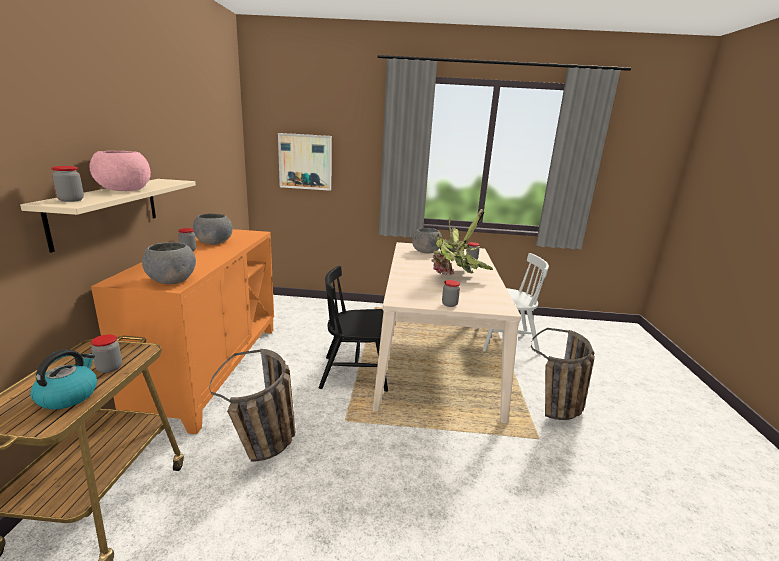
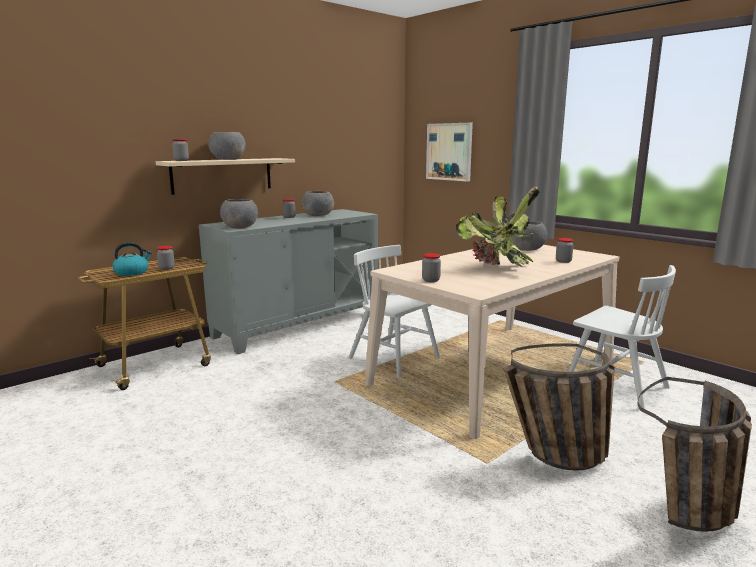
camera: 45 degrees right, 5 degrees down
pink bowl [90,151,151,191] -> grey bowl [208,132,246,160]
orange cabinet [91,229,274,434] -> grey cabinet [199,209,378,354]
basket [209,349,295,461] -> basket moved to [637,377,752,532]
black chair [319,266,388,392] -> white chair [348,245,440,378]

